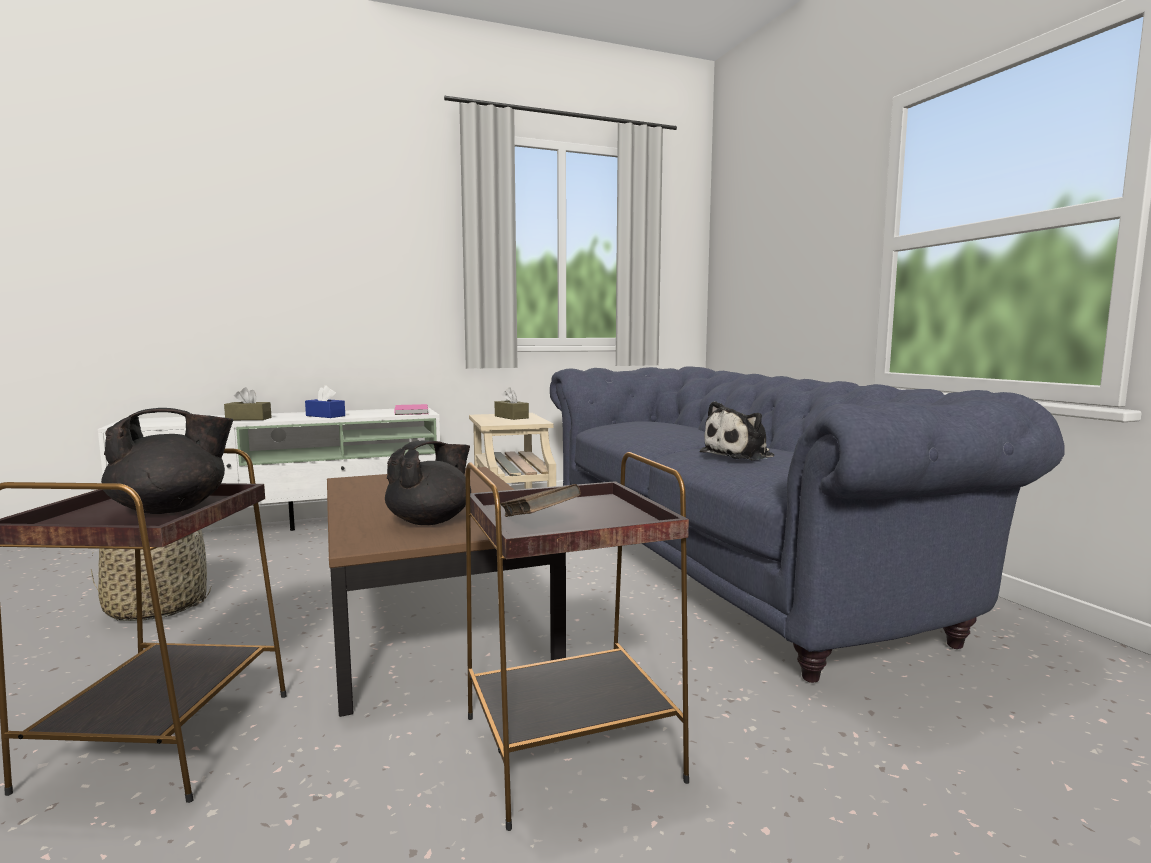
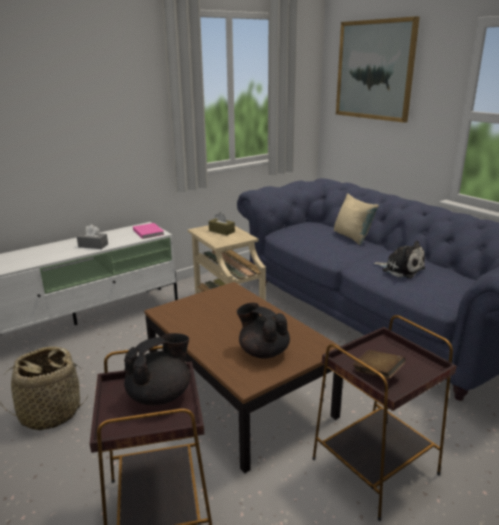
camera: 15 degrees left, 15 degrees up
brown tissue box [224,387,272,420] -> none
blue tissue box [305,385,345,418] -> grey tissue box [77,224,108,249]
black teapot [385,440,471,525] -> black teapot turned 75 degrees counterclockwise [237,303,290,359]
plush toy [700,401,774,460] -> plush toy turned 90 degrees counterclockwise [373,241,425,279]
none -> beige pillow [334,193,379,245]
none -> picture [336,16,420,123]

